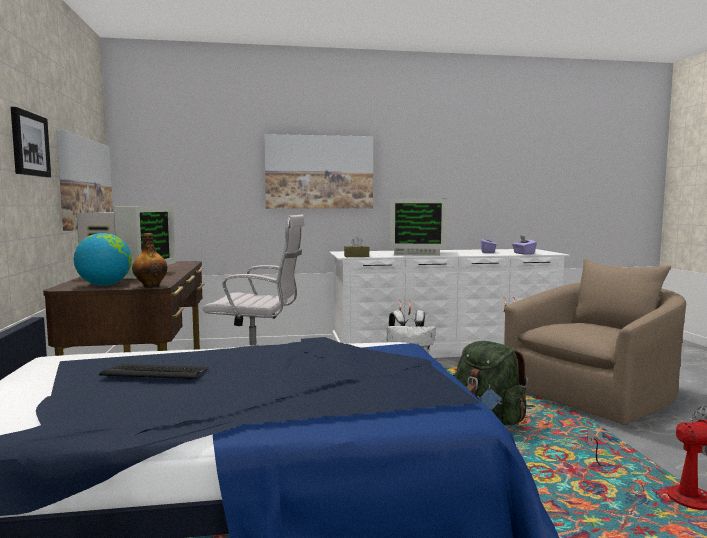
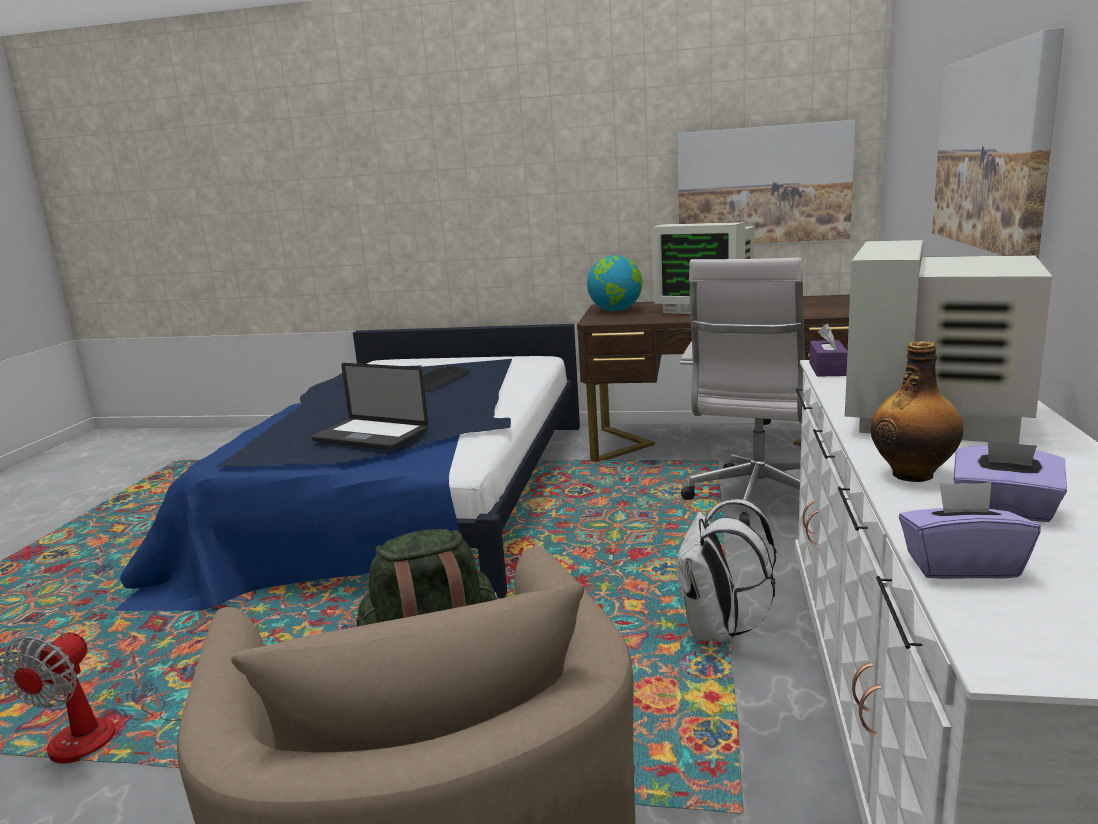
camera: 110 degrees right, 10 degrees up
picture [11,107,51,178] -> none
bottle [132,233,168,288] -> bottle moved to [871,341,963,482]
brown tissue box [344,236,369,257] -> purple tissue box [809,323,848,377]
none -> laptop [311,363,428,450]

